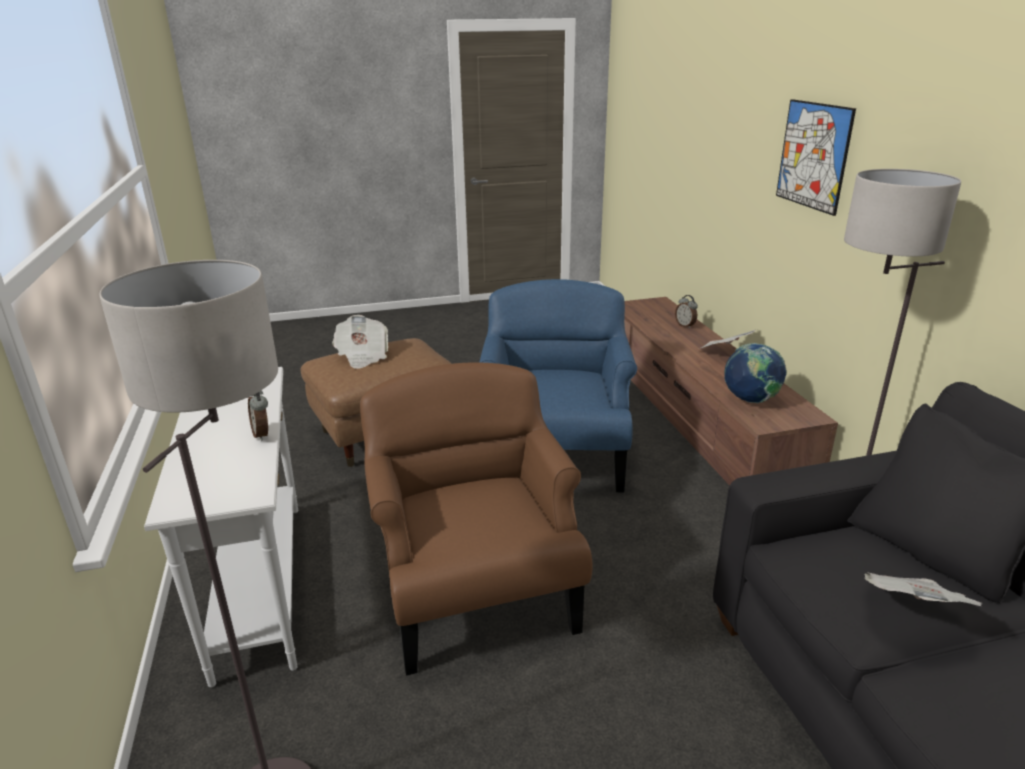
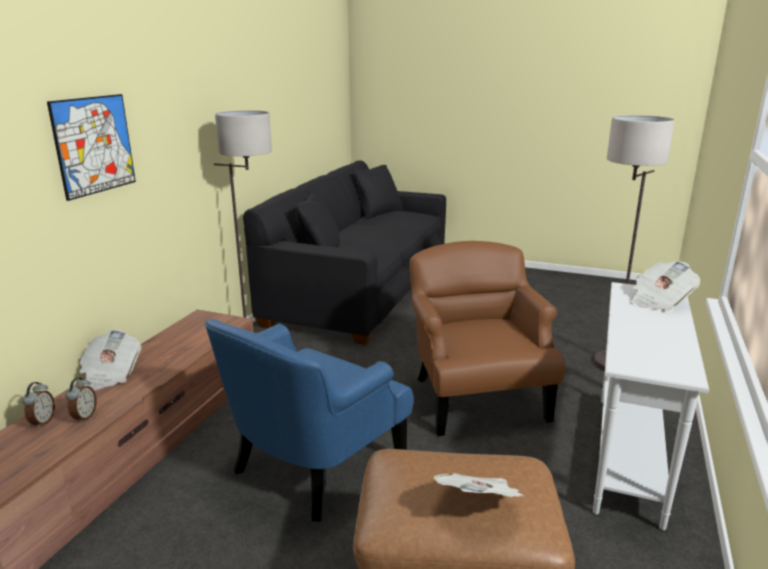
camera: 145 degrees left, 5 degrees down
alarm clock [248,390,268,441] -> alarm clock moved to [66,378,97,423]
brown armchair [360,363,593,676] -> brown armchair turned 150 degrees clockwise [410,241,565,436]
globe [724,343,787,403] -> none
newspaper [864,572,982,606] -> newspaper moved to [631,261,700,311]

